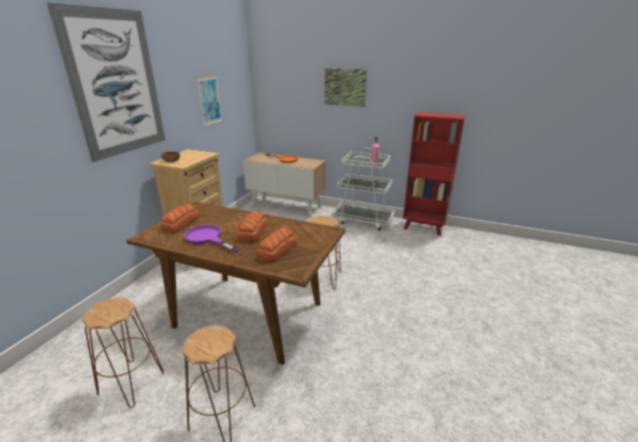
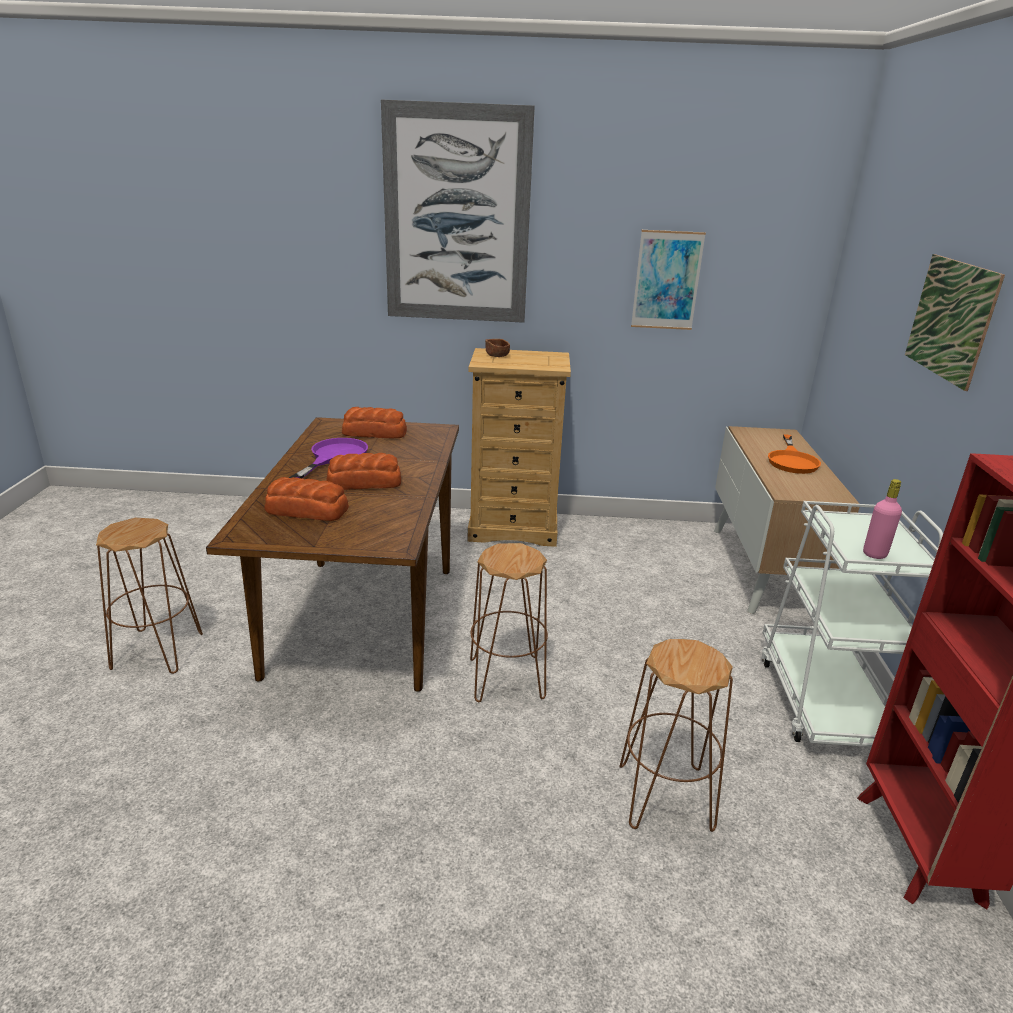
camera: 70 degrees right, 0 degrees up
brown stool [82,297,164,408] -> brown stool moved to [619,639,733,832]

